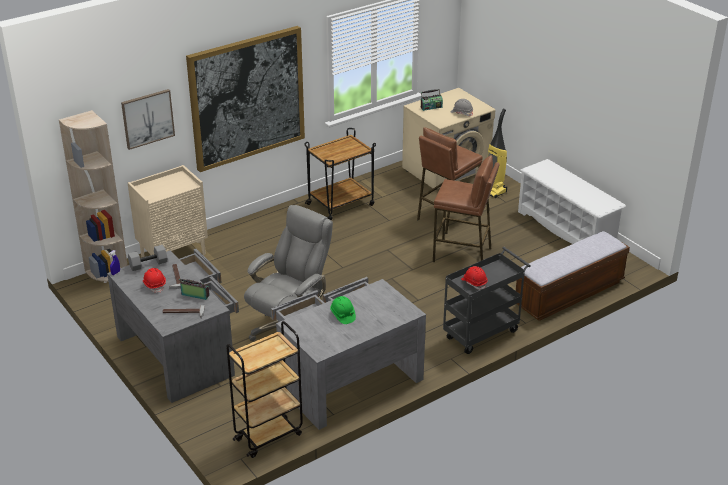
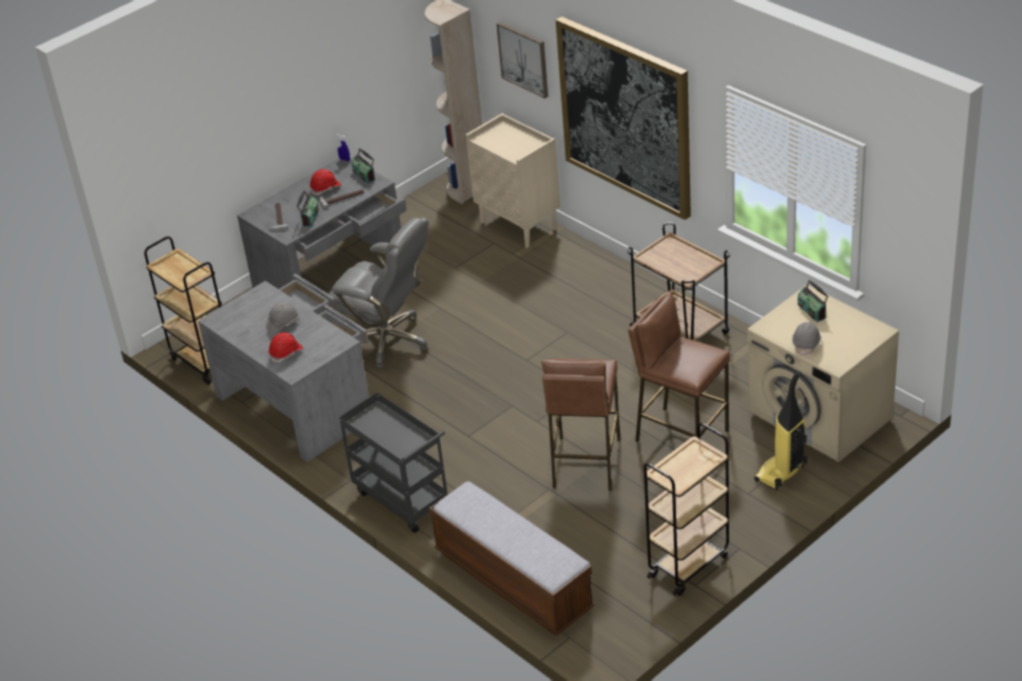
camera: 85 degrees right, 5 degrees up
grey dumbbell [128,245,167,271] -> radio [351,148,375,183]
green hard hat [330,296,356,324] -> grey hard hat [266,302,299,333]
red hard hat [461,266,488,290] -> red hard hat moved to [269,332,303,363]
white shoe rack [518,159,626,244] -> brown cart [644,423,729,596]

